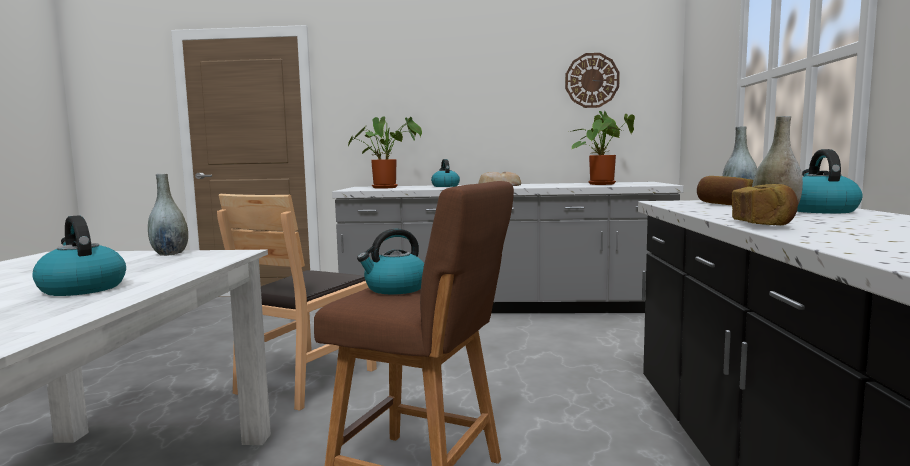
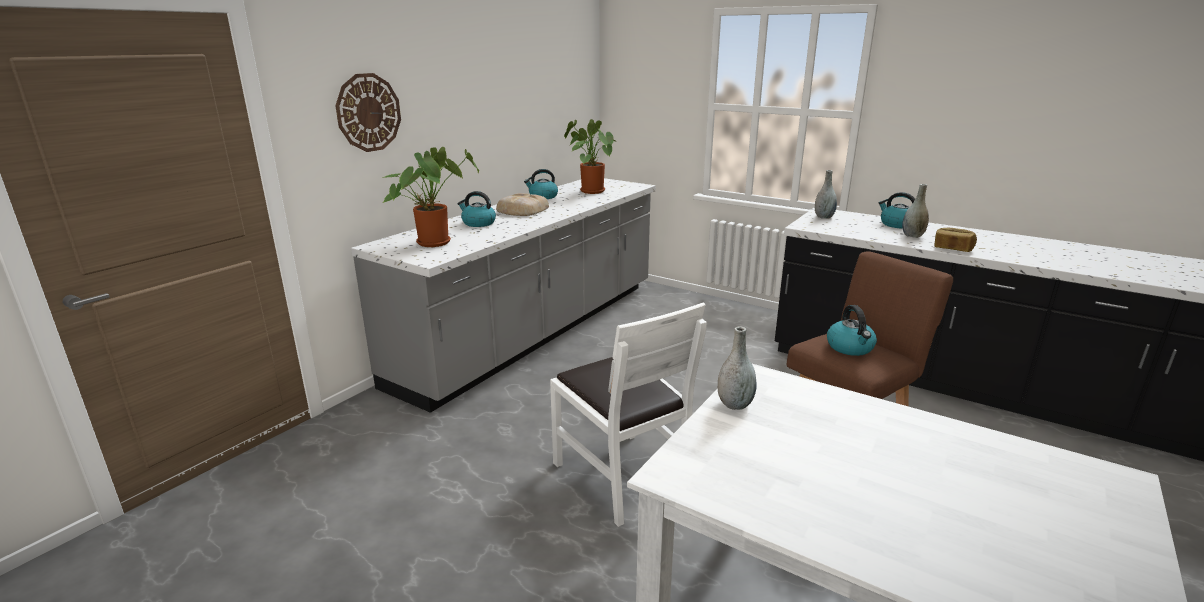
camera: 60 degrees left, 15 degrees up
kettle [33,215,126,296] -> kettle moved to [524,169,558,199]
brown chair [217,194,377,411] -> white chair [550,303,707,527]
wall clock [565,53,620,108] -> wall clock moved to [335,73,401,152]
bread [697,176,753,205] -> none

